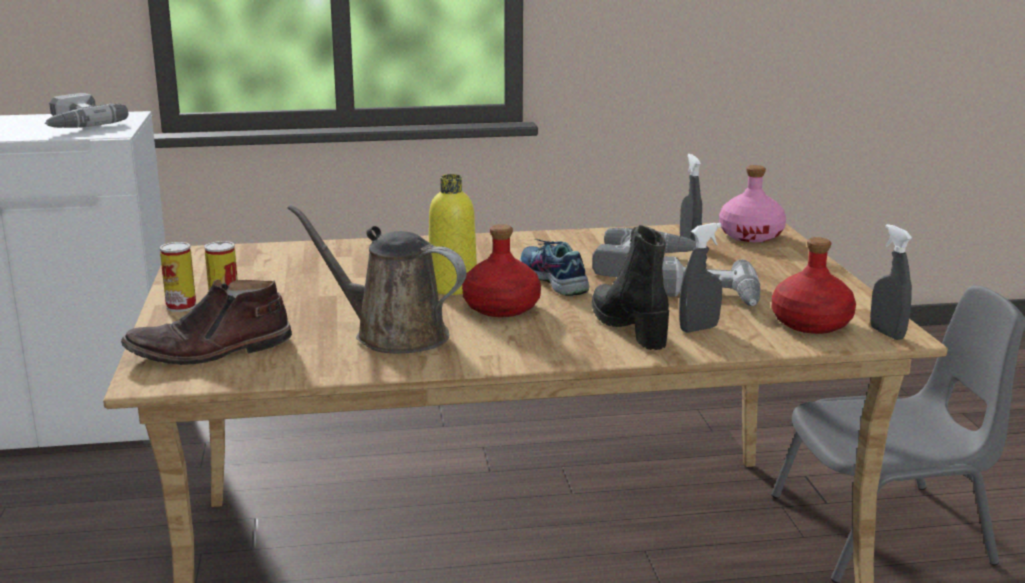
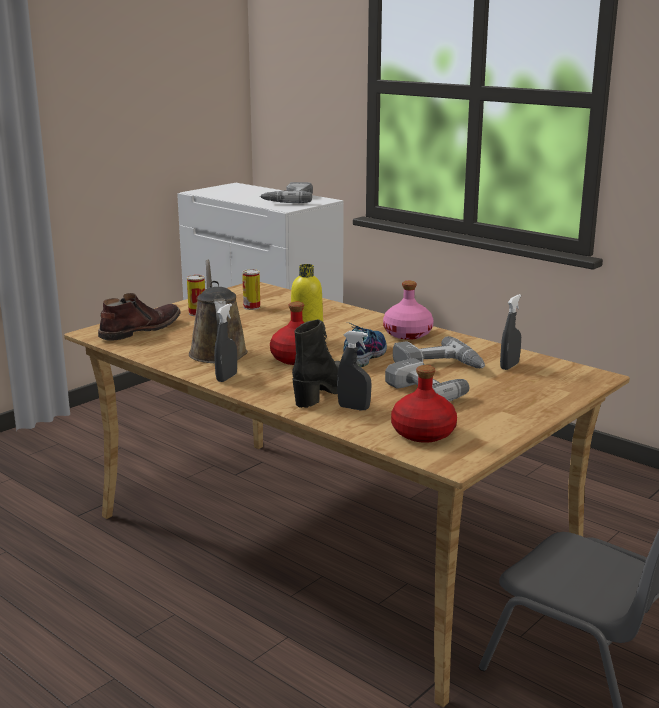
camera: 50 degrees right, 0 degrees up
brown boot [121,279,292,365] -> brown boot turned 105 degrees clockwise [98,293,181,341]
can [160,242,196,312] -> can moved to [242,269,260,310]
pink bottle [719,165,786,242] -> pink bottle moved to [383,281,433,340]
grey spray bottle [870,224,912,340] -> grey spray bottle moved to [214,303,237,382]

